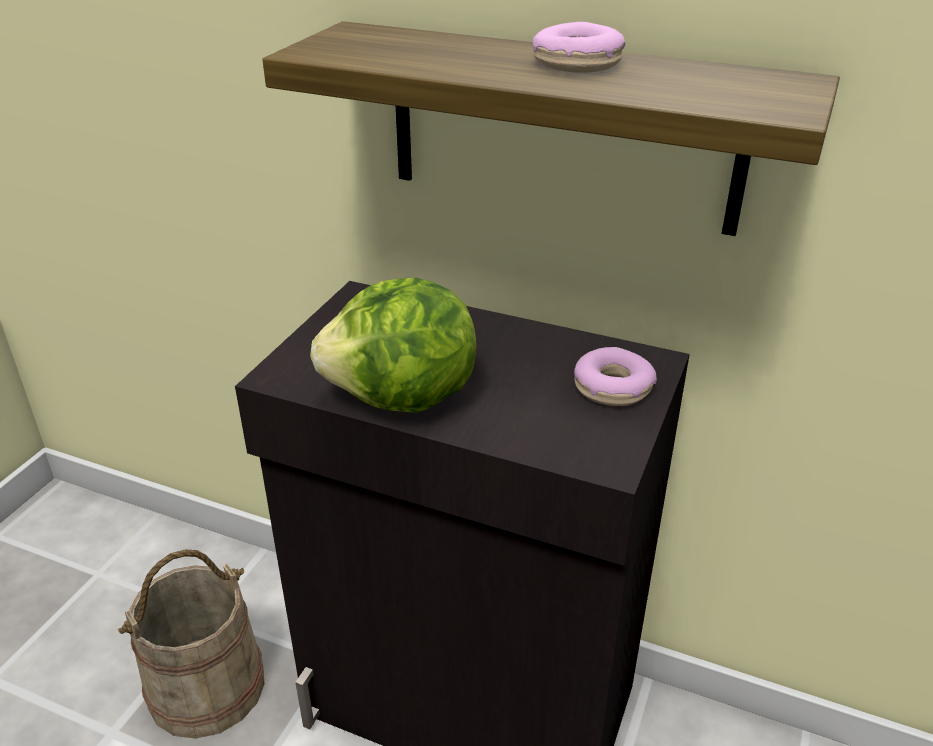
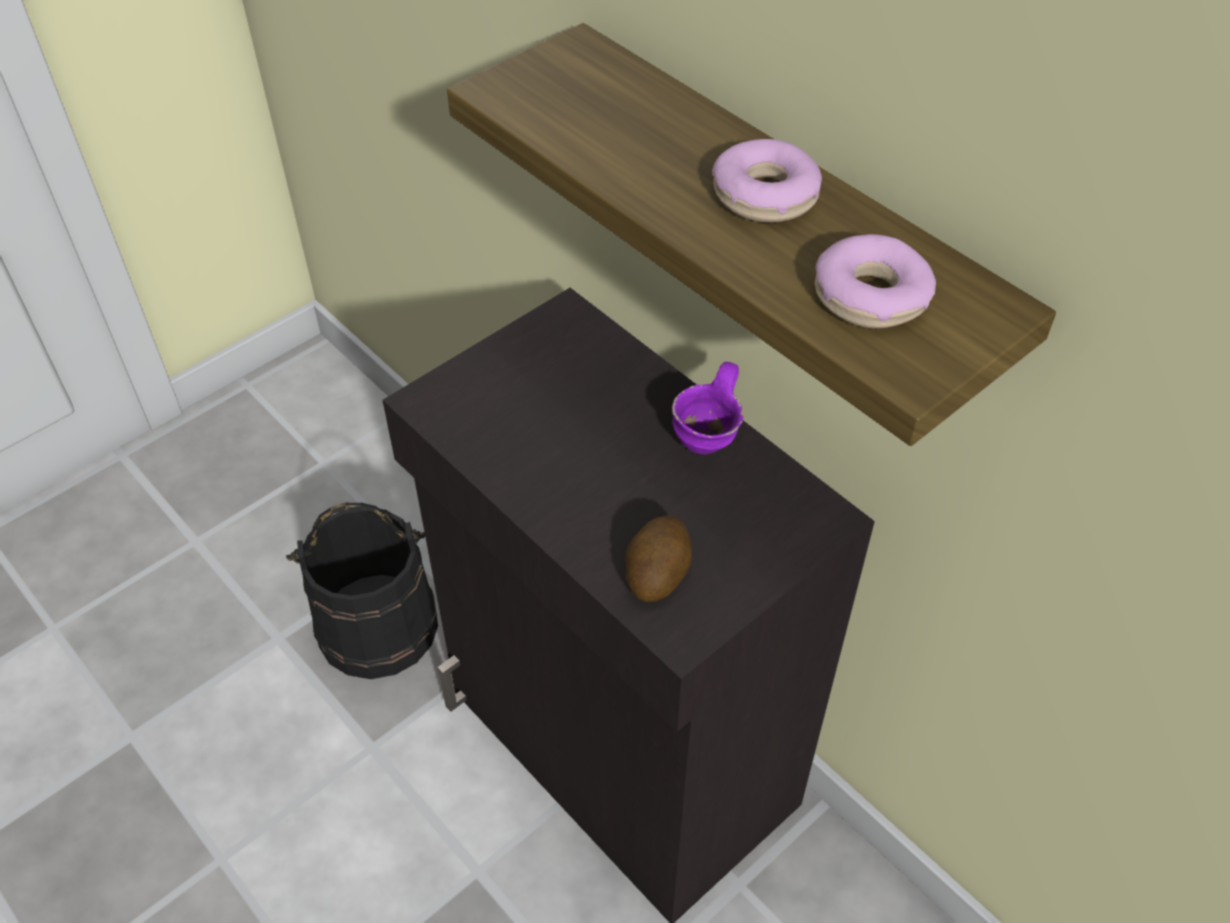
camera: 25 degrees right, 15 degrees up
beige bucket [118,550,265,739] -> black bucket [286,502,438,679]
lettuce [310,278,477,413] -> none
donut [574,347,657,406] -> donut moved to [815,234,936,329]
none -> potato [626,515,692,602]
none -> purple mug [672,362,743,455]

